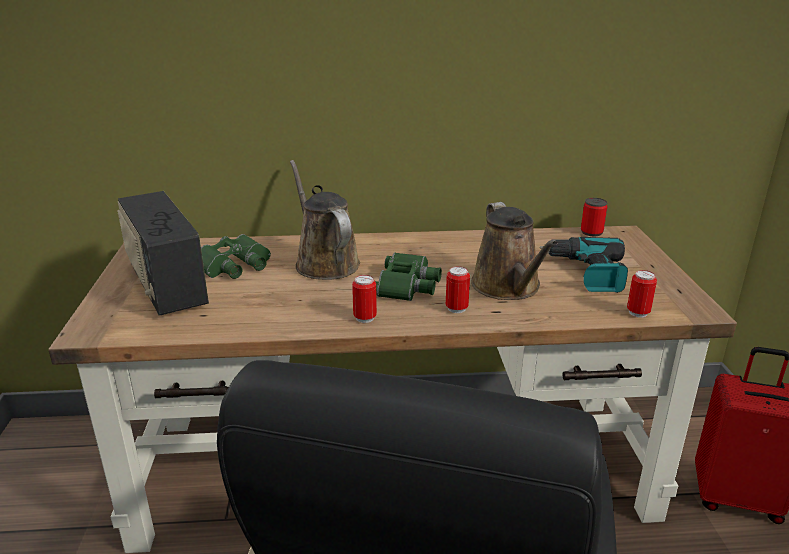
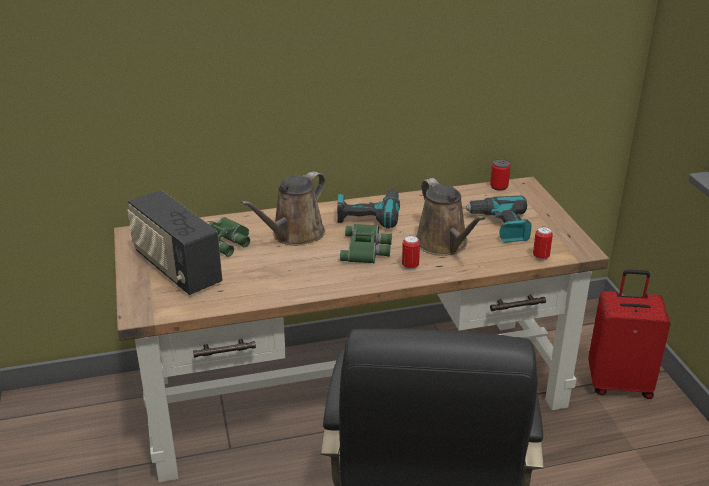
camera: 10 degrees left, 5 degrees up
brown watering can [290,160,360,280] -> brown watering can turned 105 degrees counterclockwise [241,172,325,246]
can [352,275,377,323] -> none
none -> power drill [337,189,400,229]

